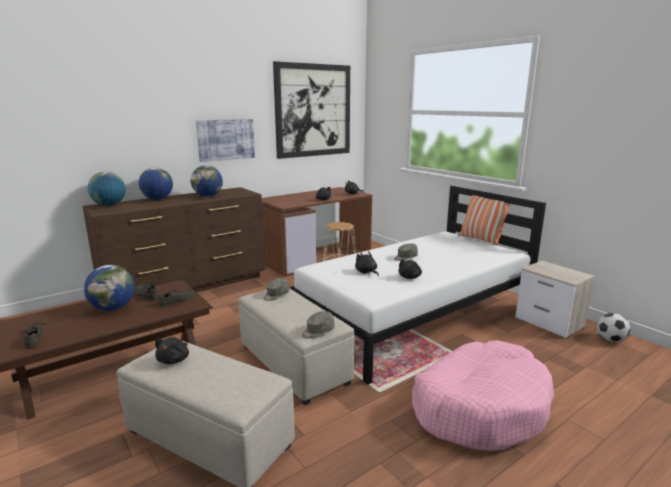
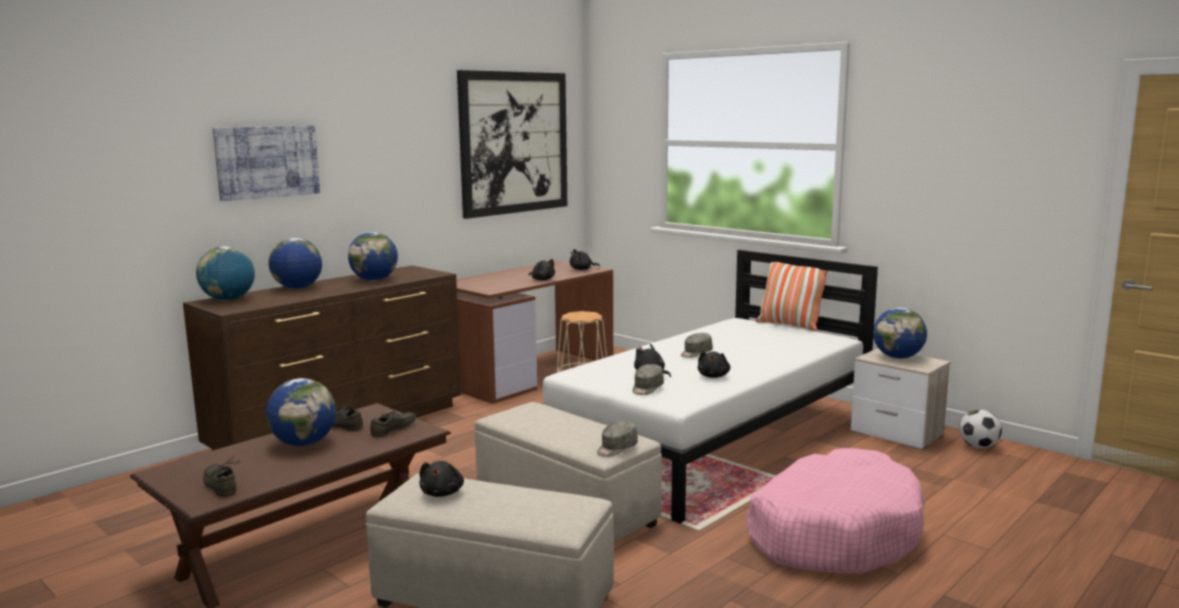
camera: 10 degrees left, 5 degrees down
picture [196,119,255,162] -> picture moved to [213,125,320,201]
grey cap [263,278,290,301] -> grey cap moved to [633,364,664,395]
none -> globe [873,308,927,359]

